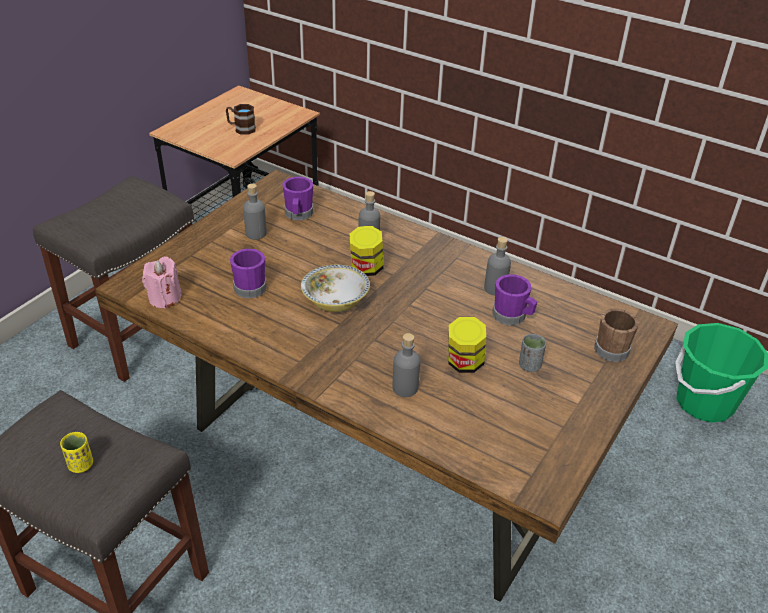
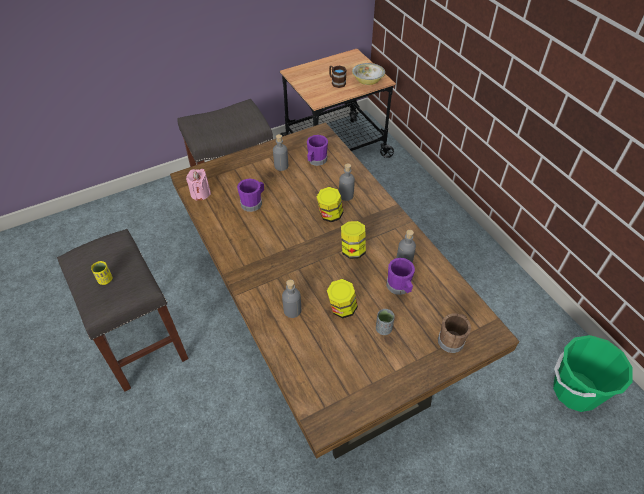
camera: 30 degrees right, 10 degrees up
bowl [301,265,370,312] -> bowl moved to [352,63,385,85]
none -> jar [341,221,366,259]

